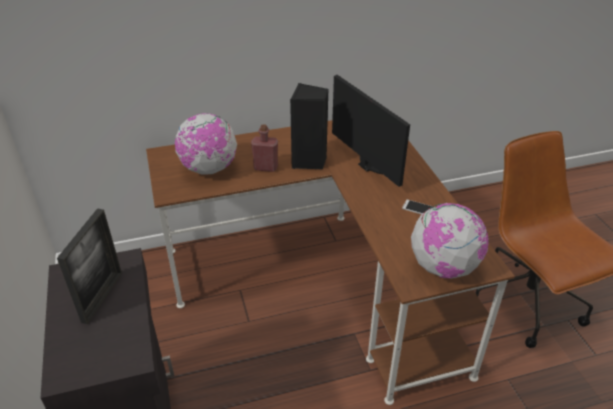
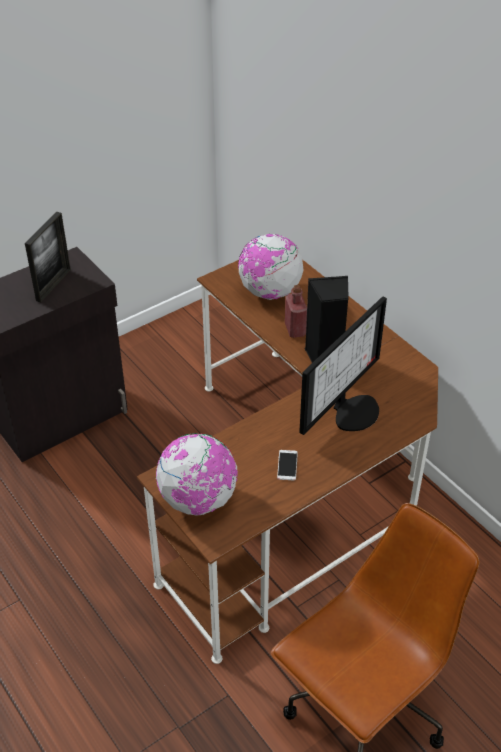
camera: 70 degrees right, 5 degrees up
picture frame [57,209,122,324] -> picture frame turned 60 degrees counterclockwise [25,211,71,302]

